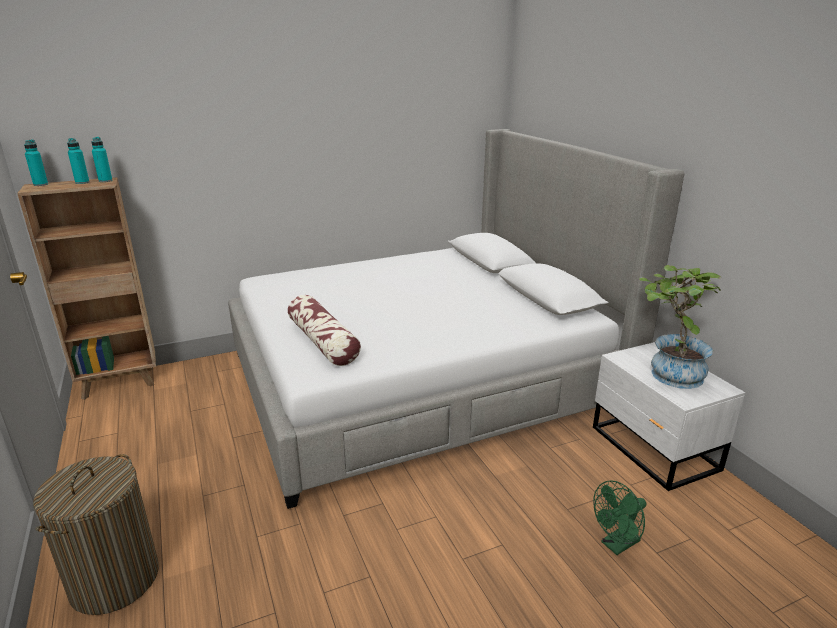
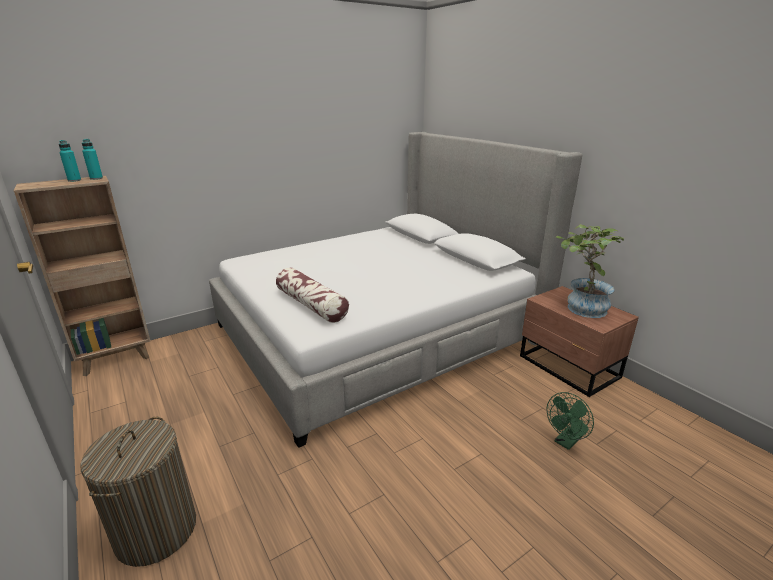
camera: 10 degrees left, 0 degrees up
turquoise bottle [24,139,48,186] -> none
white nightstand [593,342,745,491] -> brown nightstand [520,286,639,397]

